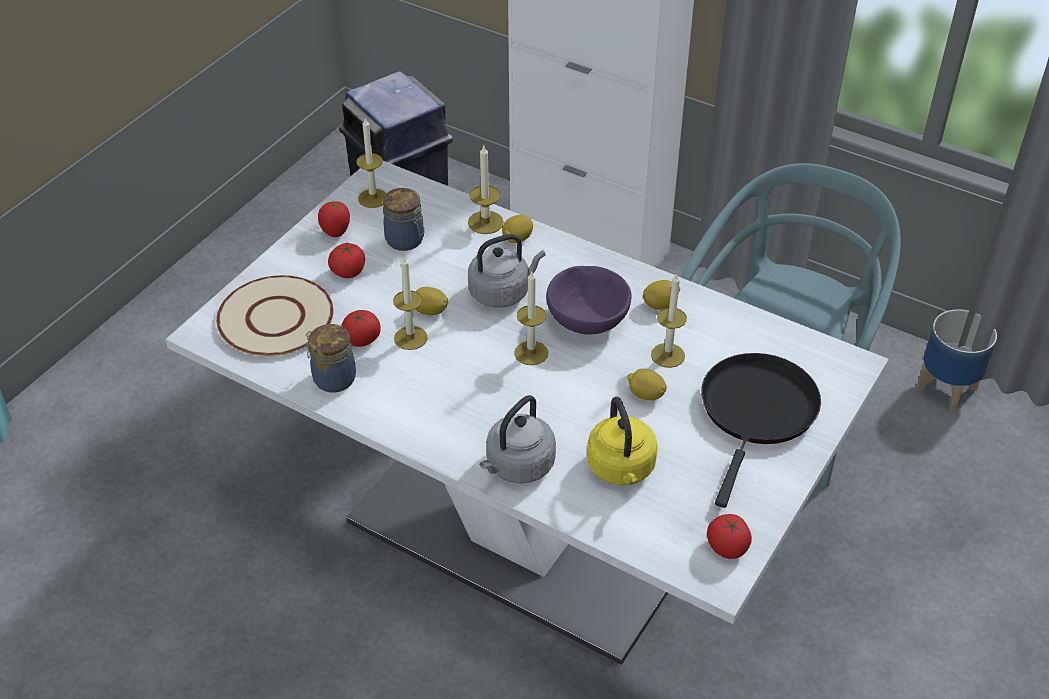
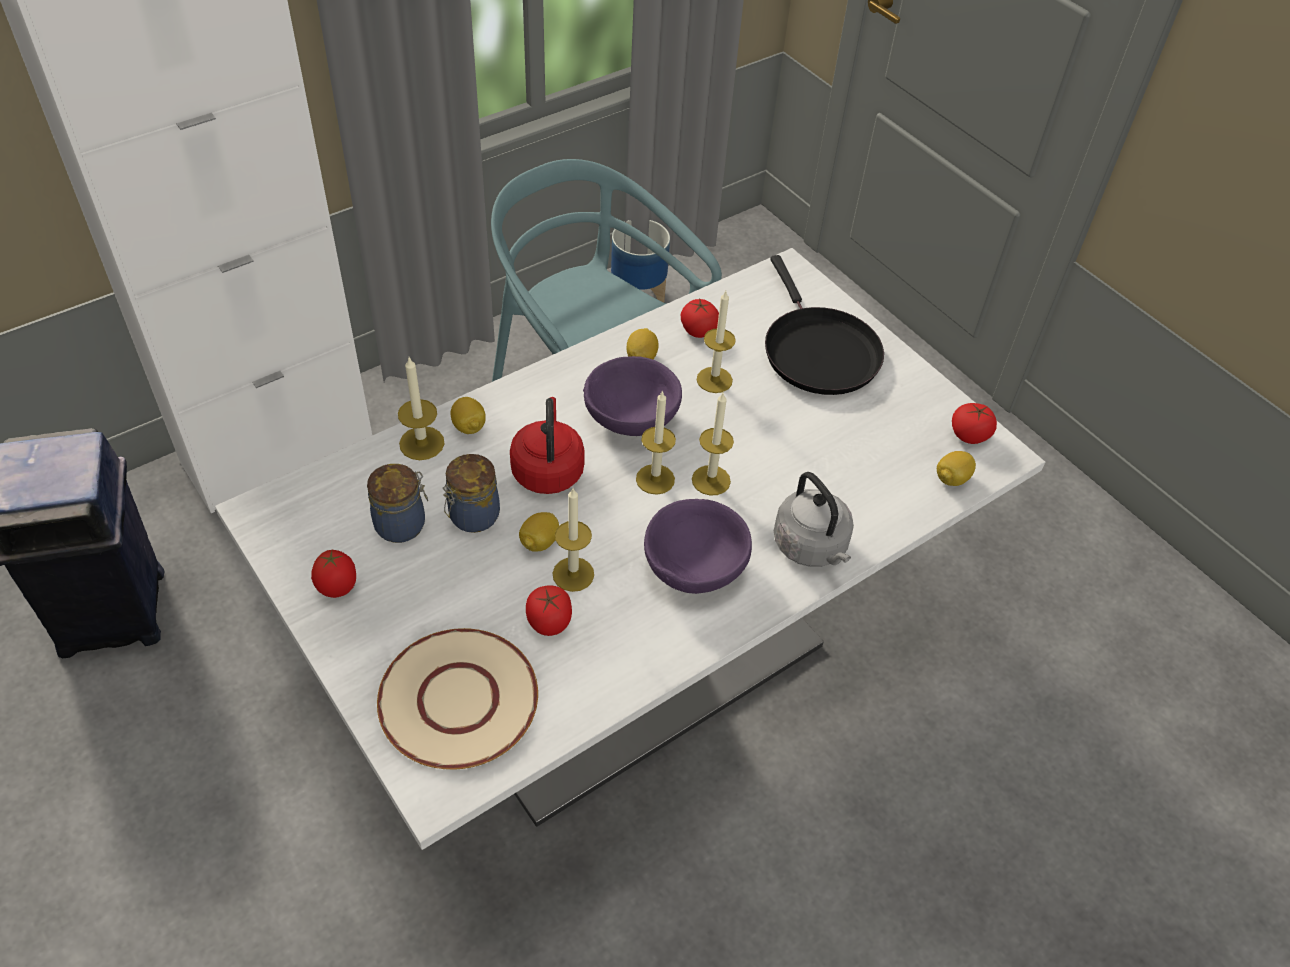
camera: 70 degrees left, 5 degrees up
jar [306,324,356,393] -> jar moved to [443,454,500,533]
tomato [328,243,365,278] -> tomato moved to [681,299,719,338]
candle [356,118,386,208] -> candle moved to [692,393,734,496]
grey kettle [468,234,545,308] -> red kettle [510,397,585,494]
yellow kettle [587,397,658,485] -> none
lemon [627,369,667,401] -> lemon moved to [937,451,976,486]
black frying pan [701,353,821,508] -> black frying pan turned 150 degrees counterclockwise [765,255,884,395]
none -> purple bowl [644,499,752,594]

